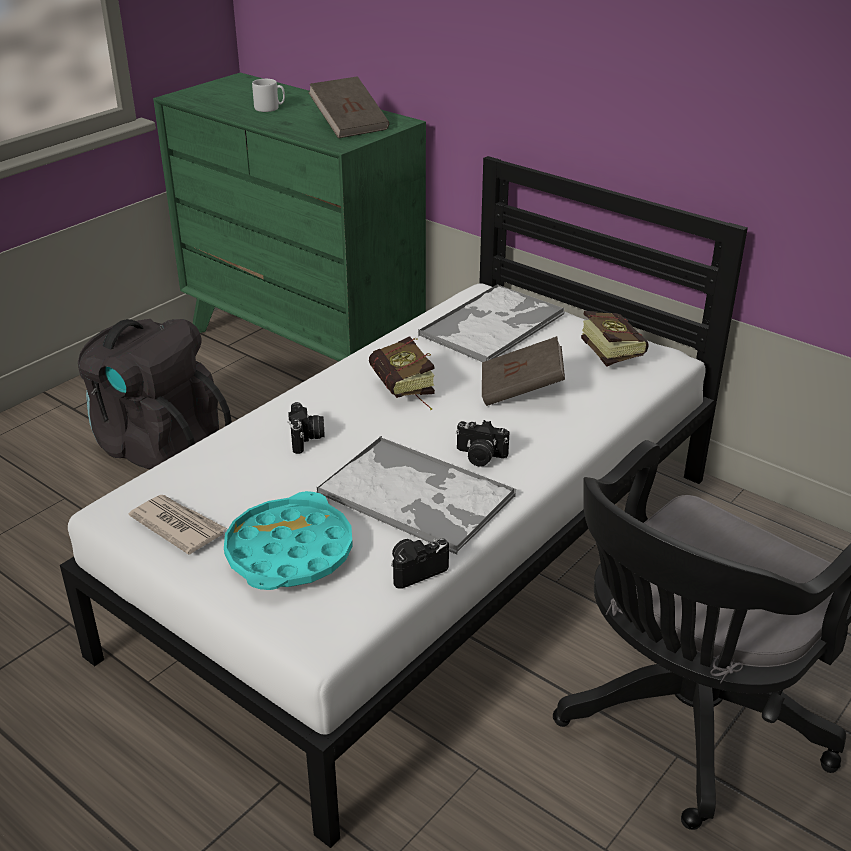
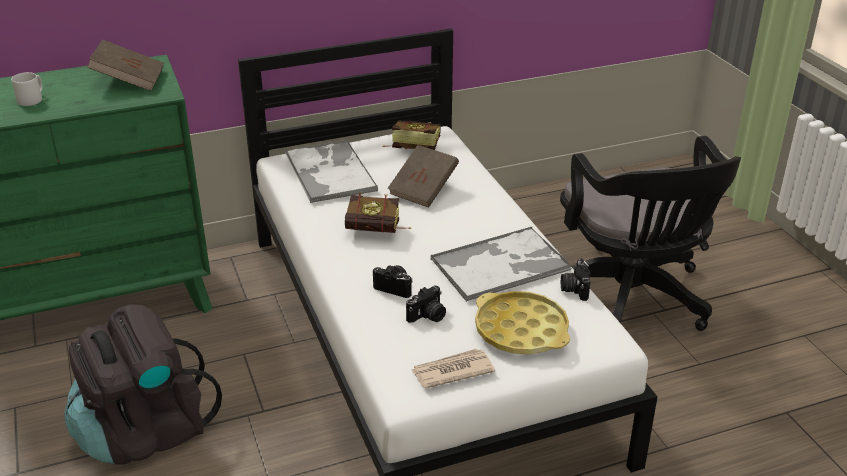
camera: 60 degrees left, 0 degrees up
turquoise tray [224,491,353,590] -> yellow tray [475,291,570,354]
camera [456,420,509,467] -> camera moved to [406,286,446,323]

